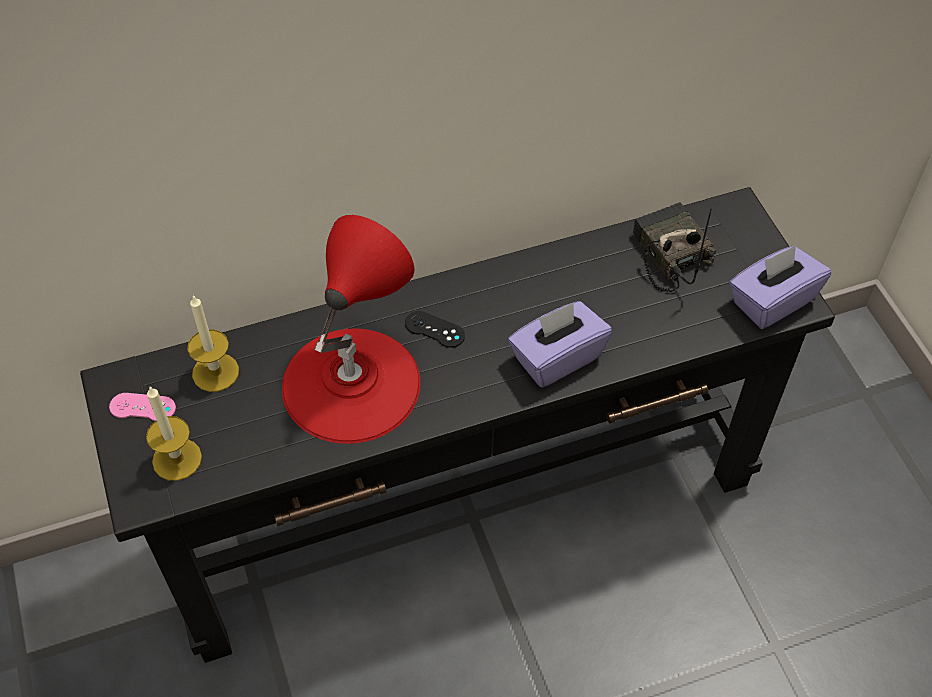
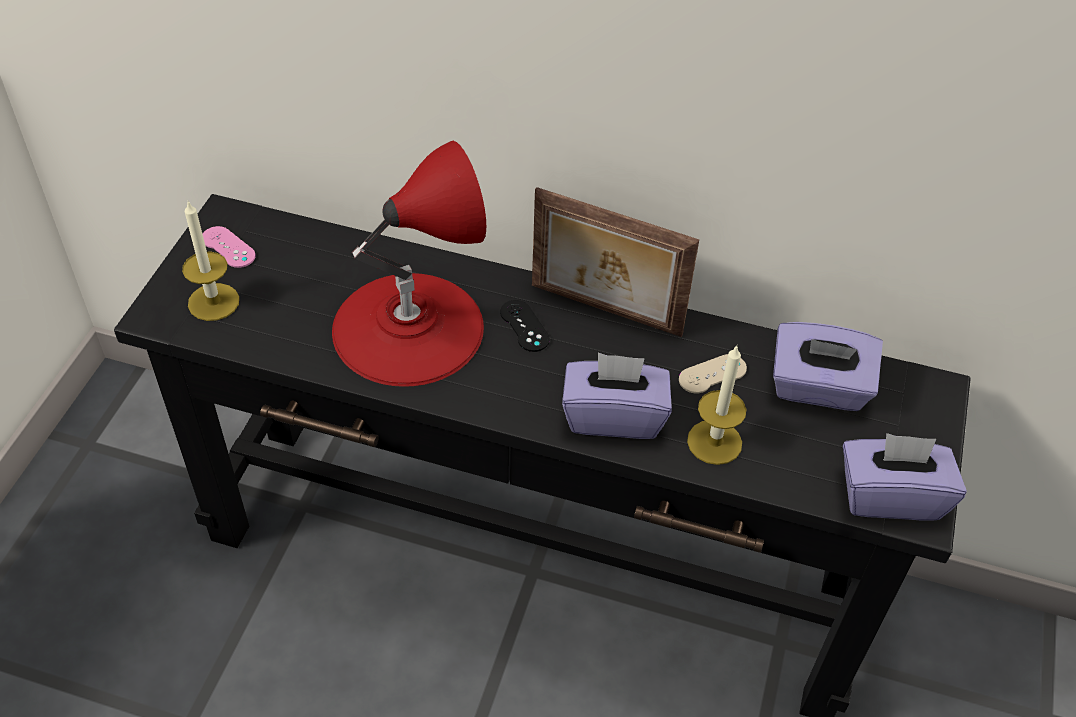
camera: 35 degrees right, 5 degrees down
candle [187,295,239,392] -> candle moved to [687,345,746,465]
radio [633,202,716,292] -> purple tissue box [773,322,883,411]
none -> picture frame [532,187,699,337]
none -> beige game controller [679,354,747,393]

